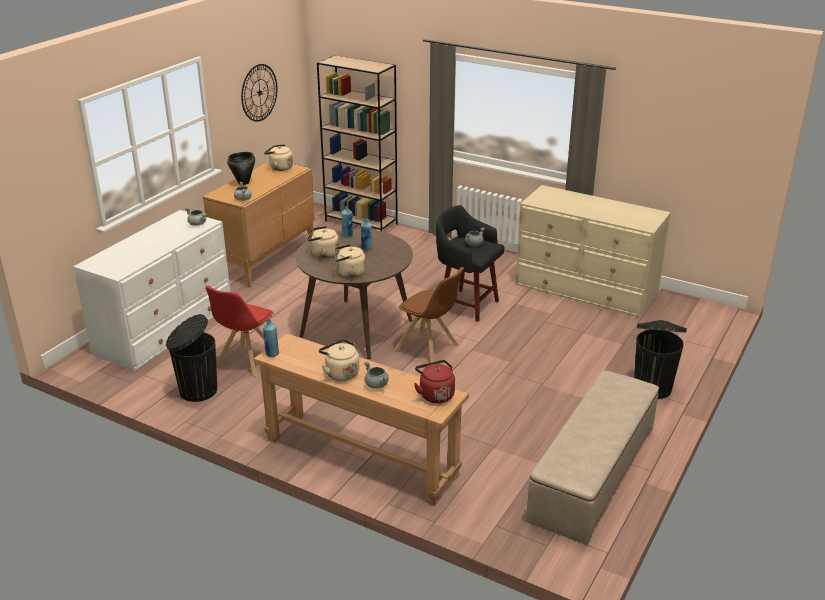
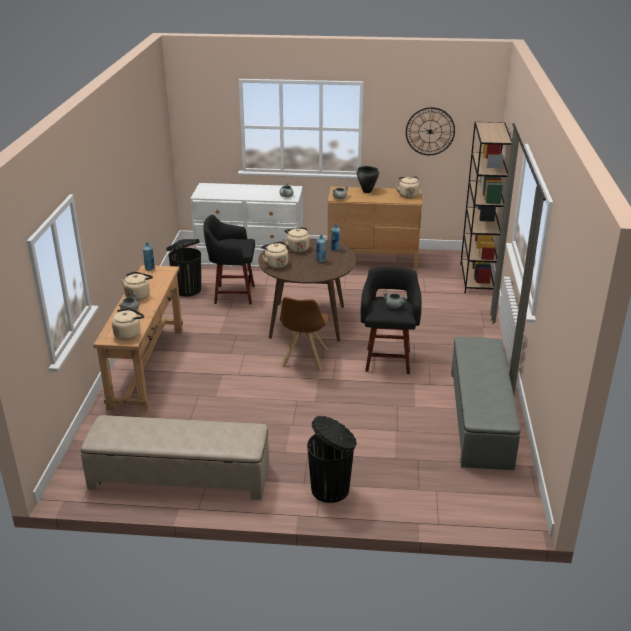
camera: 65 degrees right, 0 degrees up
red chair [205,286,273,377] -> black stool [203,215,255,304]
red kettle [414,360,455,403] -> beige kettle [112,308,144,340]
beige dresser [515,185,671,318] -> grey bench [451,337,521,470]

